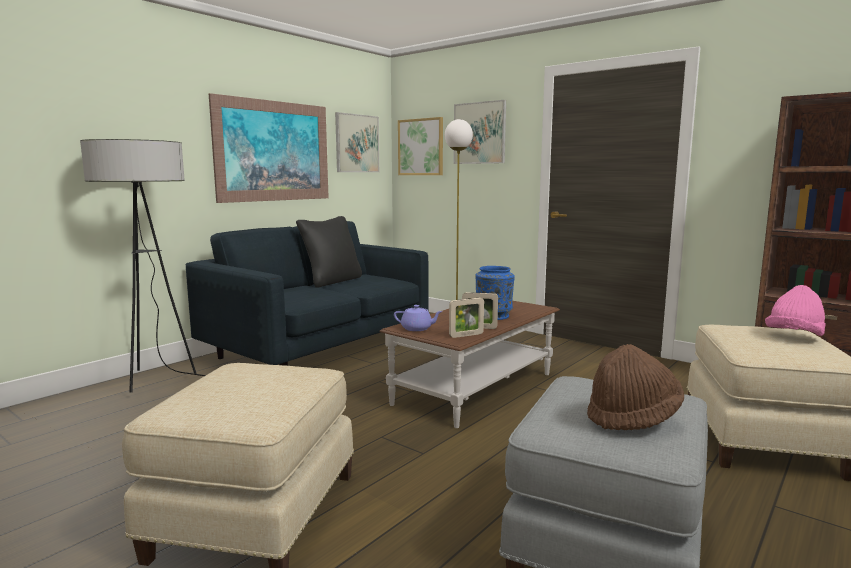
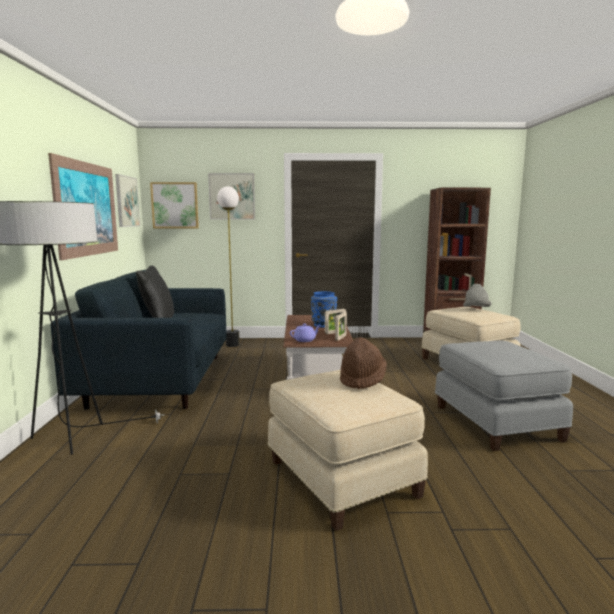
camera: 40 degrees left, 0 degrees up
brown hat [587,344,684,430] -> brown hat moved to [340,337,387,390]
pink hat [765,285,826,336] -> grey hat [463,284,492,307]

